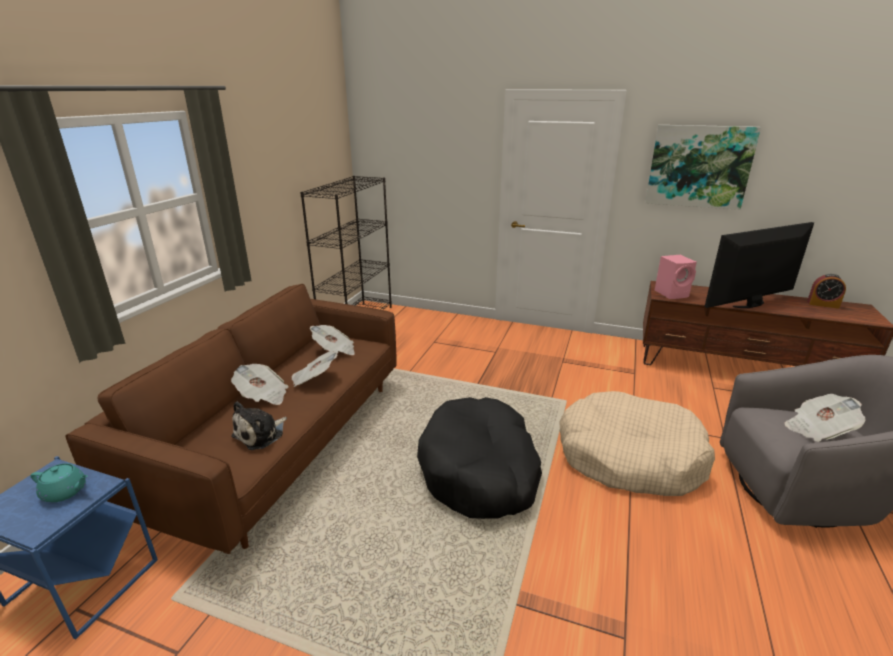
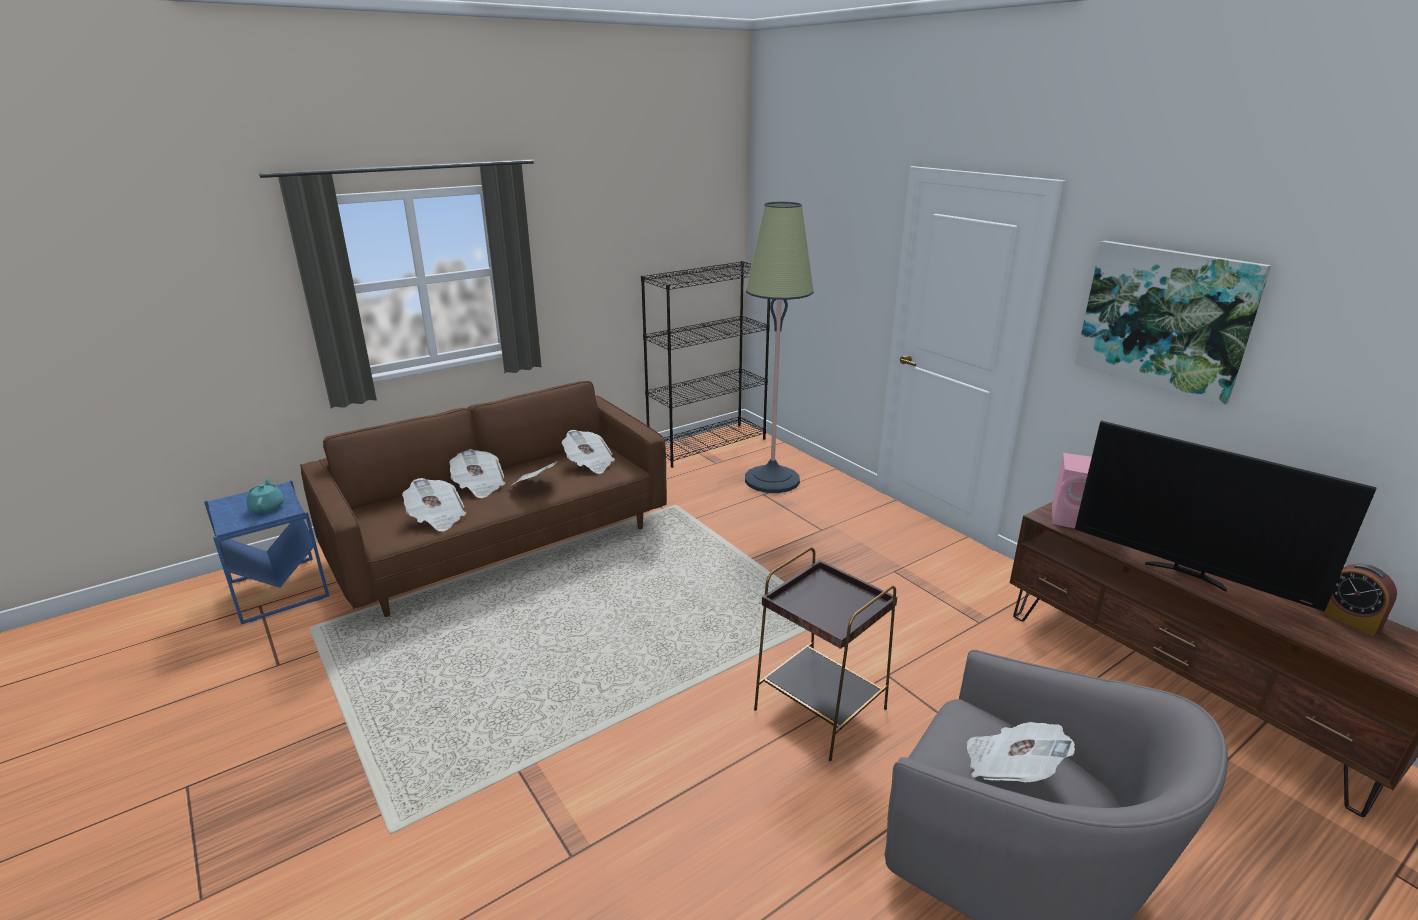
camera: 35 degrees right, 0 degrees up
turquoise teapot [31,463,88,502] -> turquoise teapot turned 150 degrees counterclockwise [247,477,284,513]
plush toy [231,401,287,450] -> newspaper [402,478,466,531]
black dog bed [417,397,542,519] -> none
beige dog bed [559,391,715,496] -> brown side table [754,547,897,761]
television [704,222,814,308] -> television turned 150 degrees counterclockwise [1075,421,1377,612]
none -> floor lamp [745,202,814,493]

